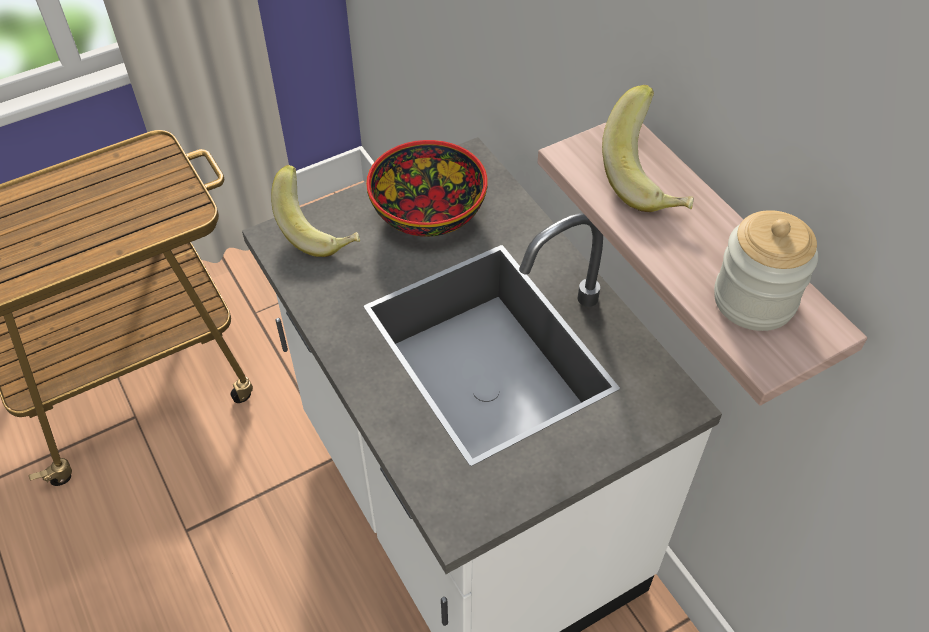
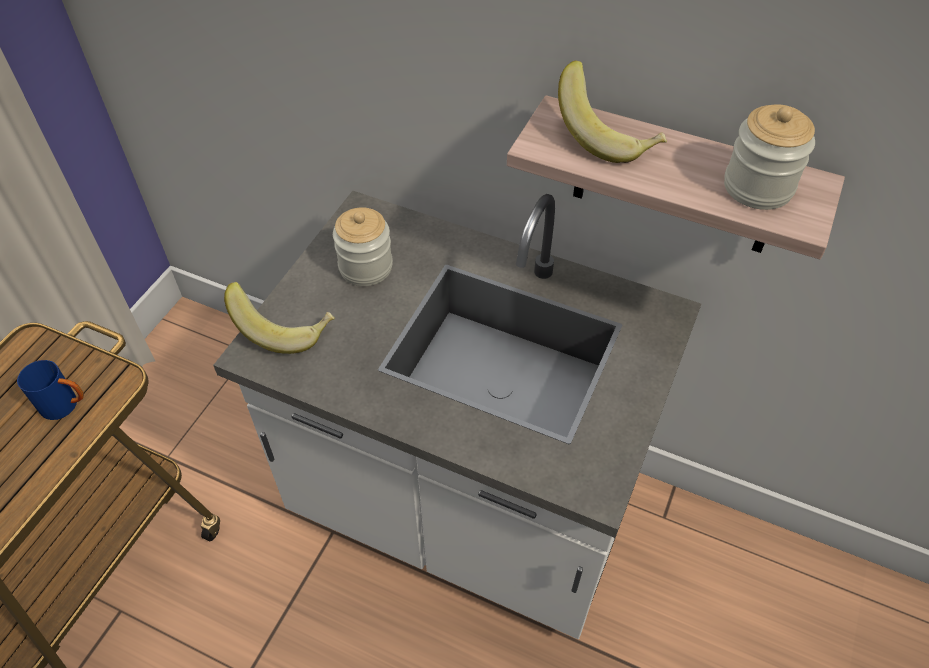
camera: 35 degrees left, 0 degrees up
bowl [366,140,488,237] -> jar [333,207,393,286]
none -> blue mug [17,360,84,420]

